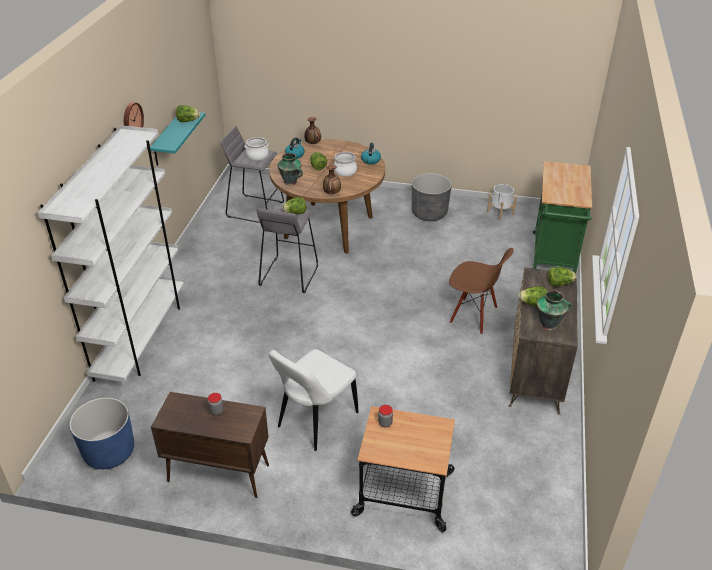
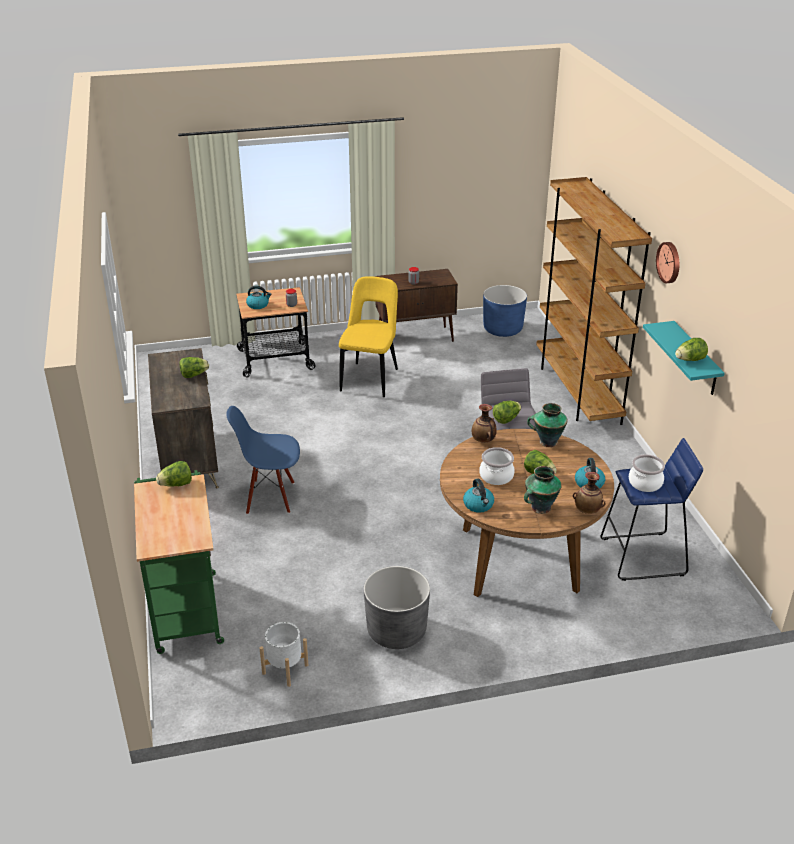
camera: 155 degrees right, 5 degrees down
white bookcase [38,125,185,382] -> brown bookcase [536,177,652,425]
grey stool [221,126,284,223] -> blue stool [600,438,703,581]
white chair [269,349,358,451] -> yellow chair [339,276,398,397]
brown chair [449,248,514,334] -> blue chair [226,406,300,515]
vase [537,290,572,330] -> vase moved to [524,466,562,514]
lettuce [548,267,577,286] -> lettuce moved to [156,461,192,487]
none -> kettle [246,286,272,309]

